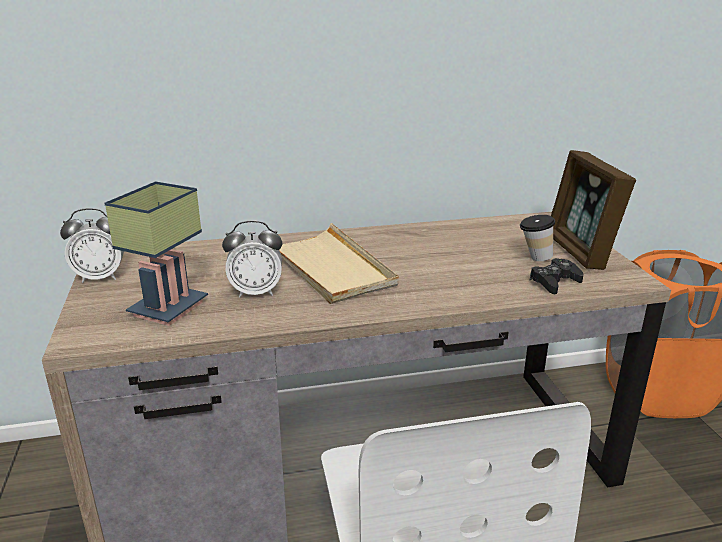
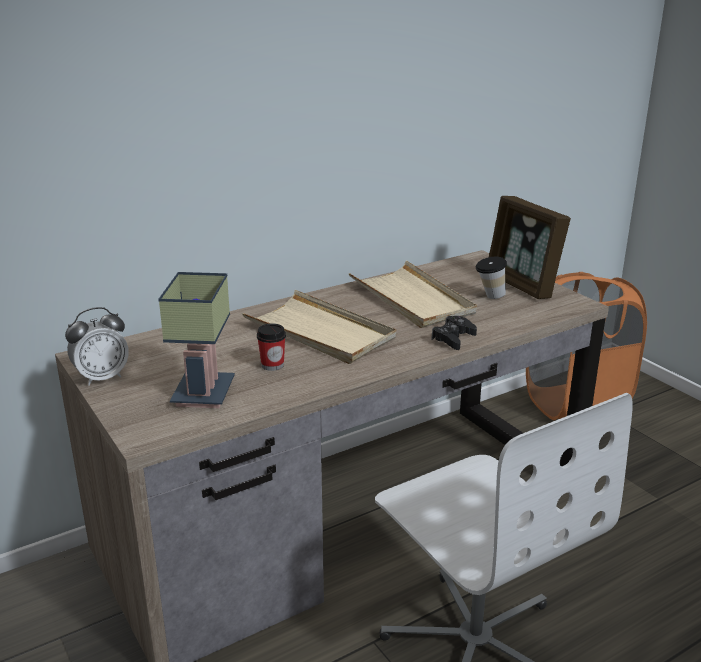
camera: 20 degrees left, 0 degrees up
alarm clock [222,220,282,298] -> cup [257,323,286,371]
black game controller [529,258,584,294] -> black game controller moved to [431,316,477,350]
none -> beige tray [348,260,477,328]

